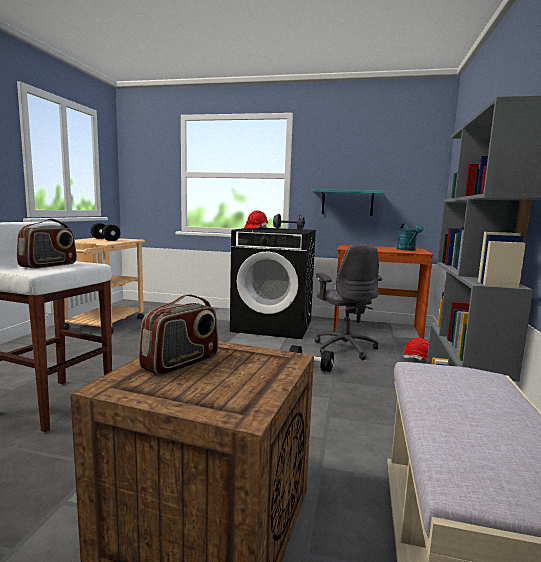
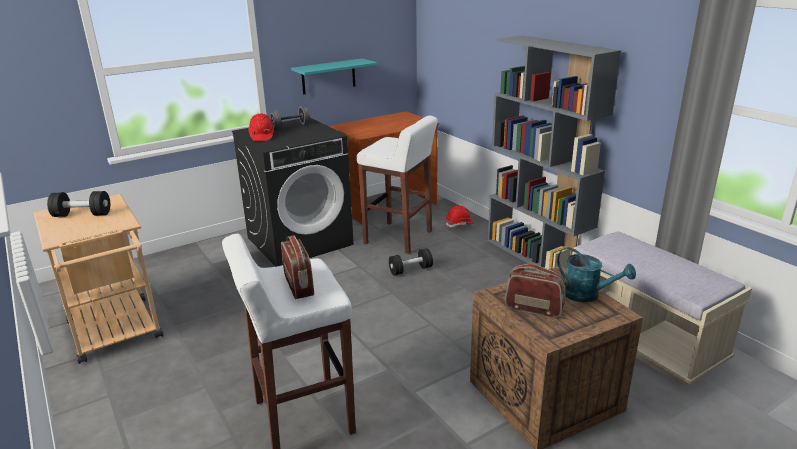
camera: 45 degrees left, 15 degrees up
radio [139,294,218,376] -> radio turned 60 degrees counterclockwise [505,264,565,317]
grey office chair [315,244,382,360] -> white stool [357,116,438,254]
turquoise watering can [397,223,424,251] -> turquoise watering can moved to [557,247,636,302]

